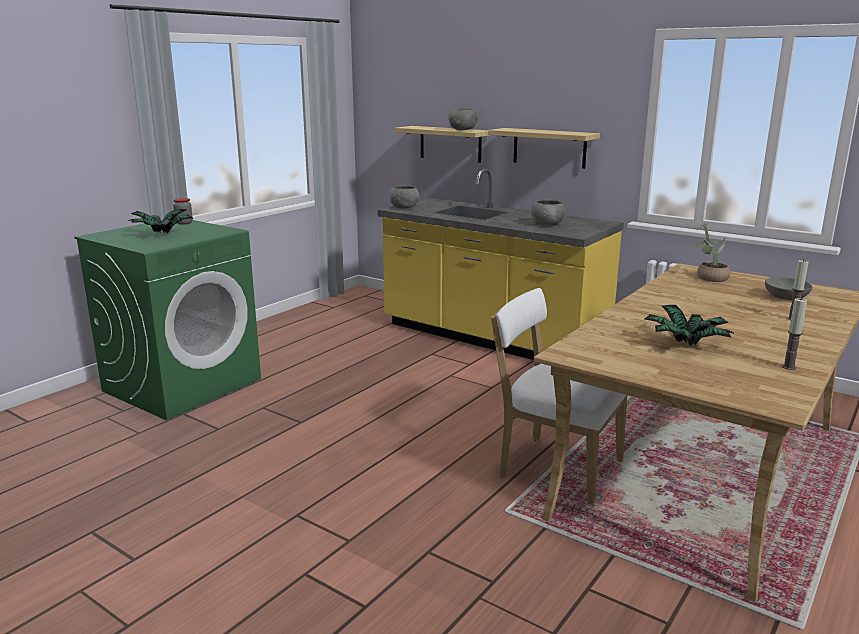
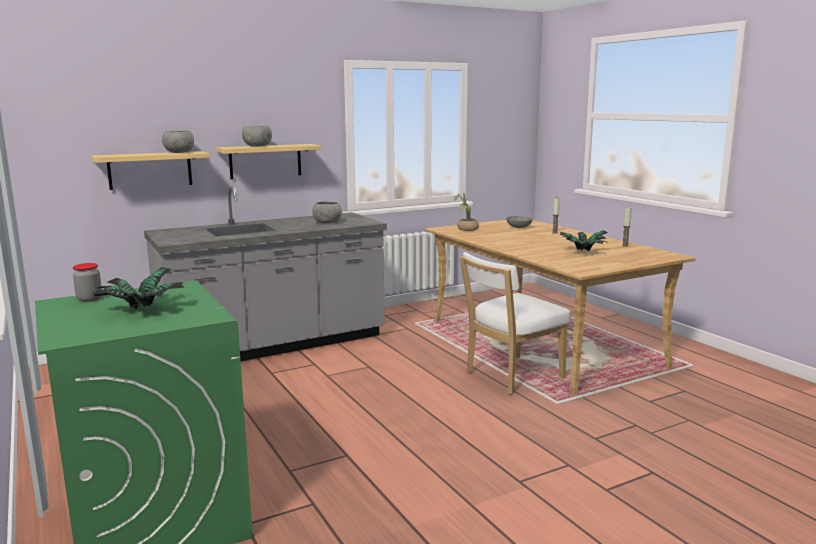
camera: 65 degrees left, 5 degrees down
yellow counter [378,169,624,360] -> grey counter [144,186,387,361]
grey bowl [389,186,419,208] -> grey bowl moved to [242,126,272,147]

